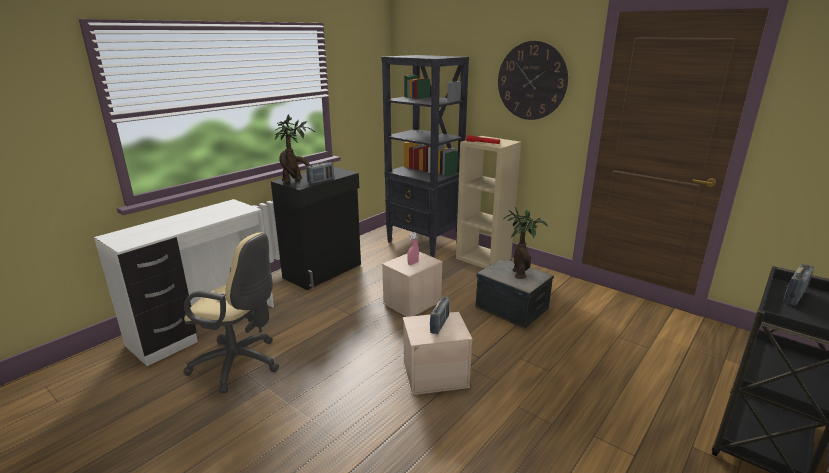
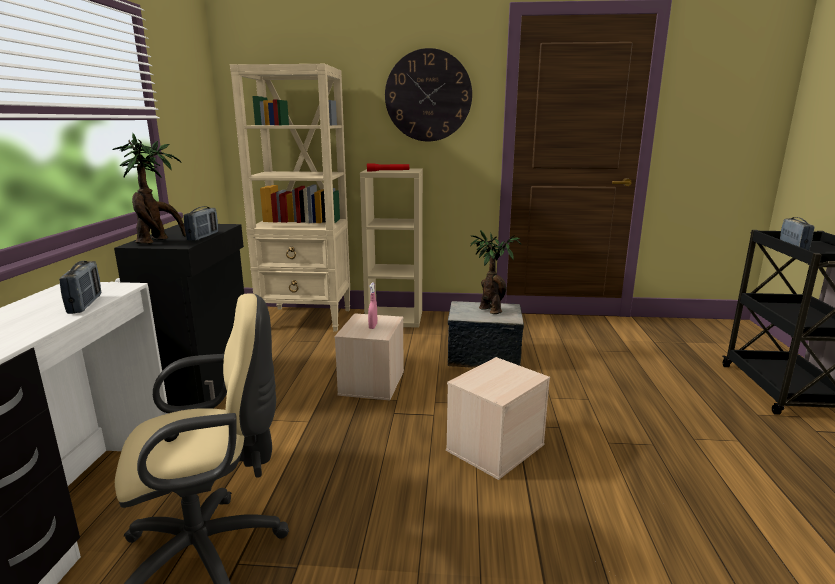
camera: 35 degrees left, 5 degrees down
black bookcase [382,55,469,257] -> beige bookcase [230,64,350,331]
radio [430,296,450,334] -> radio moved to [59,261,102,314]

